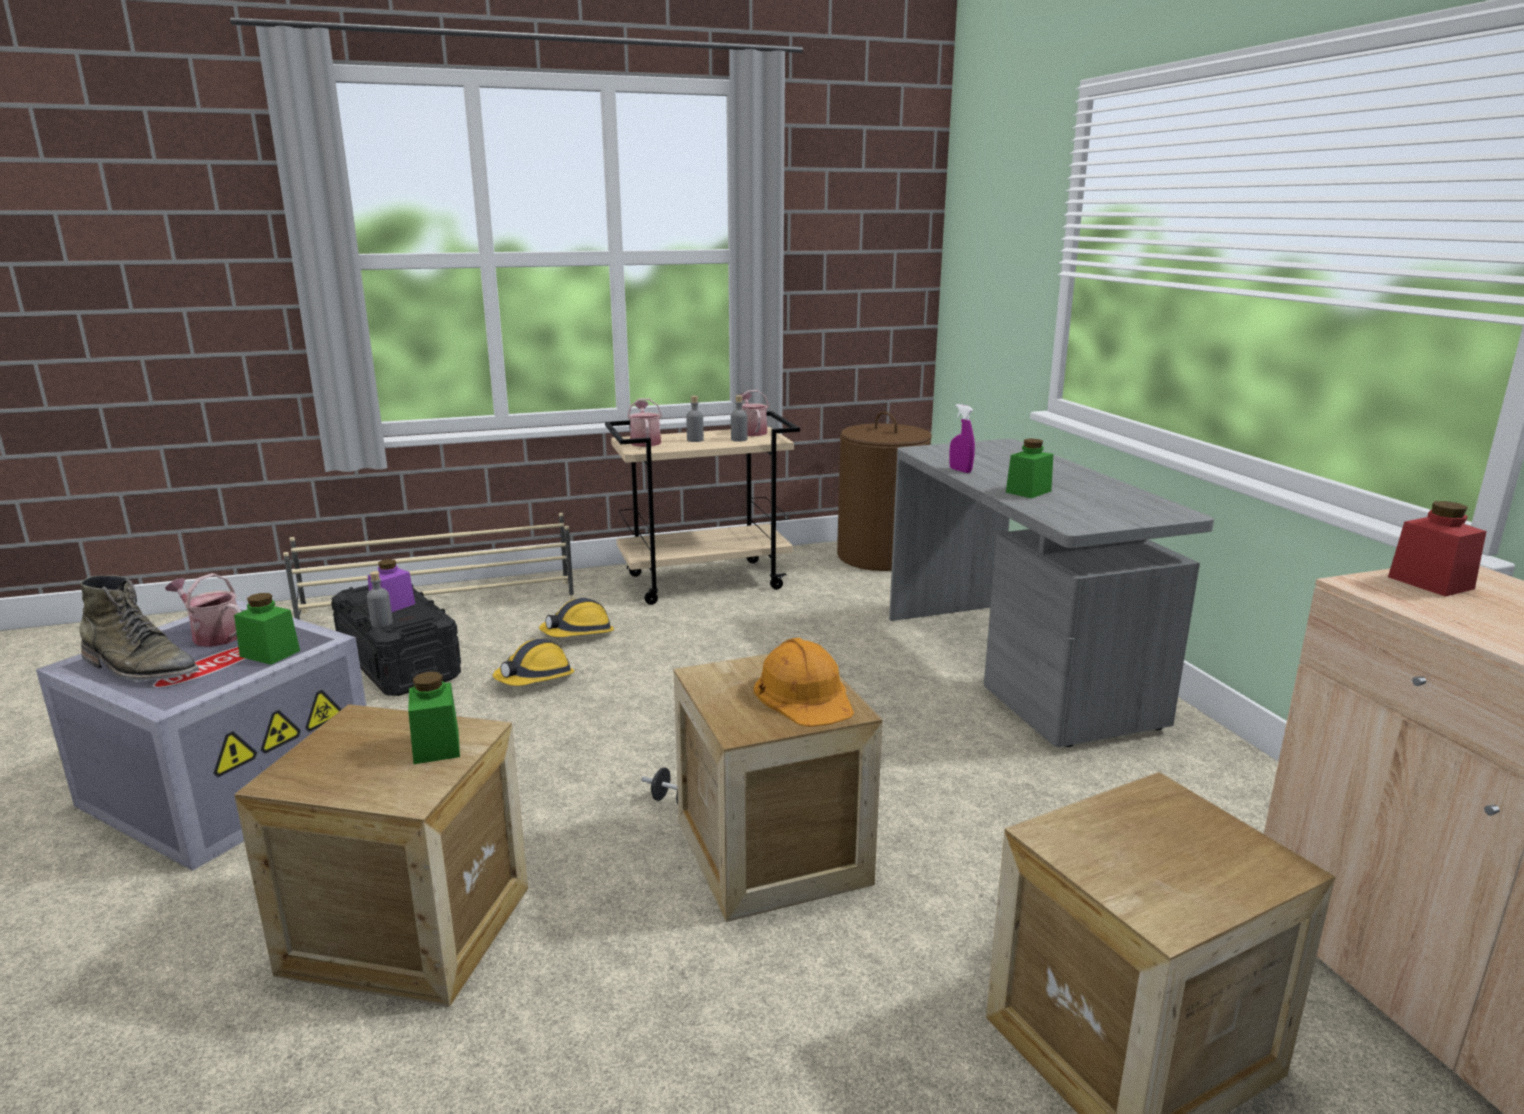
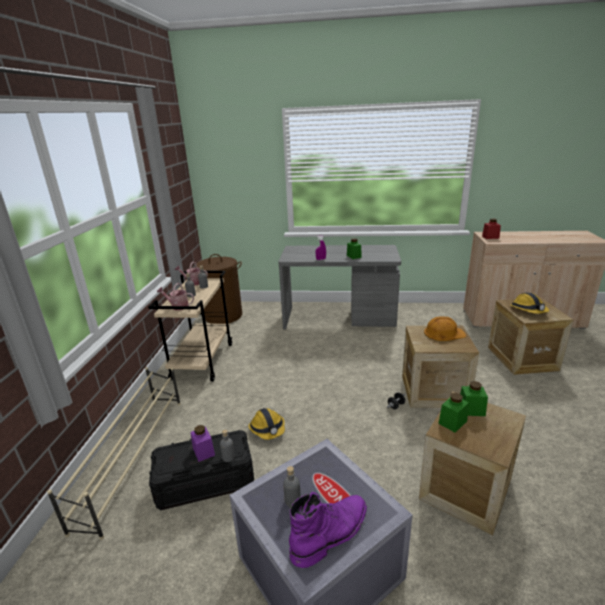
camera: 65 degrees left, 5 degrees up
green boot [79,575,199,681] -> purple boot [289,492,367,568]
watering can [165,573,241,647] -> grey bottle [283,466,301,507]
green jar [234,593,300,665] -> green jar moved to [438,393,469,433]
hard hat [539,598,614,637] -> hard hat moved to [510,292,549,314]

